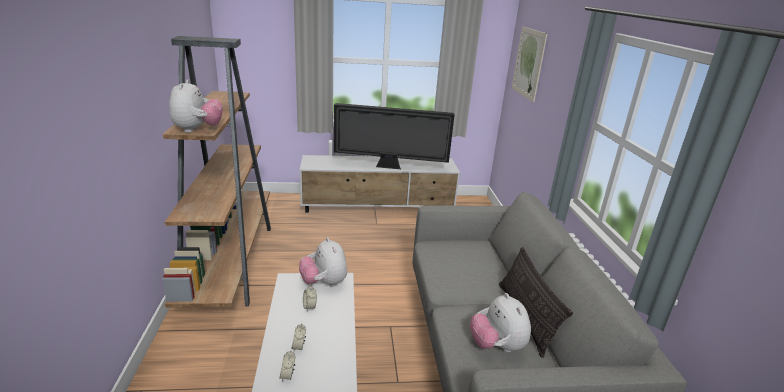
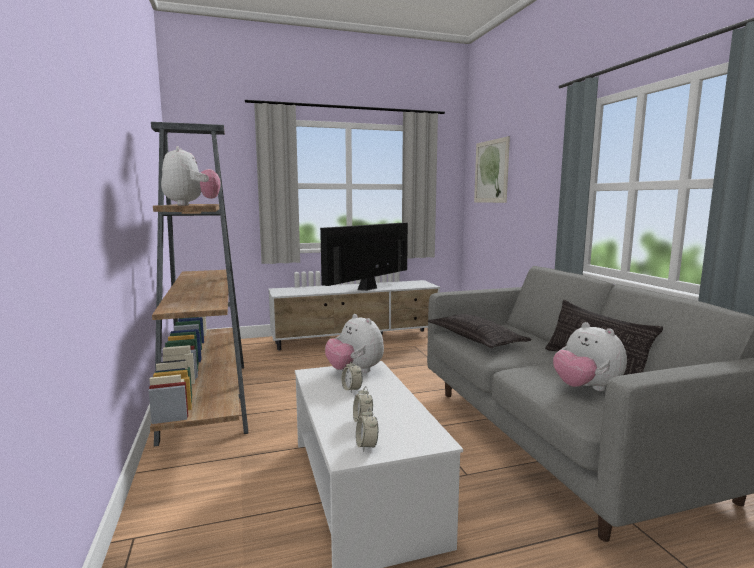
camera: 10 degrees left, 15 degrees down
television [334,103,455,169] -> television turned 135 degrees clockwise [320,223,408,291]
none -> pillow [428,314,532,348]

